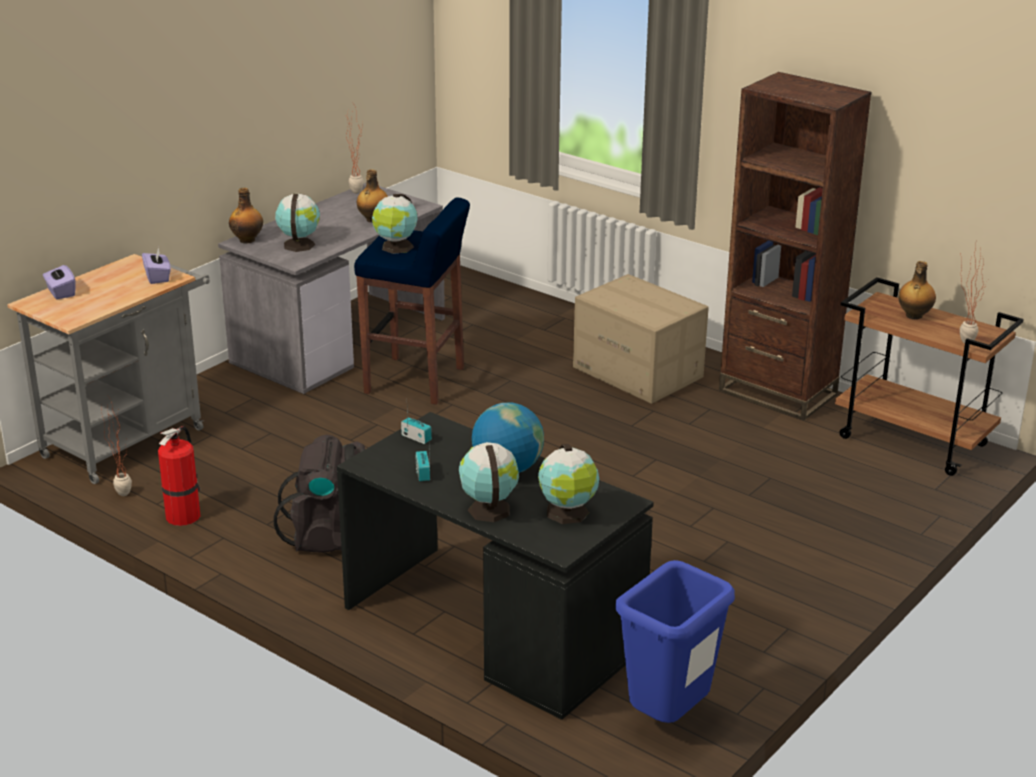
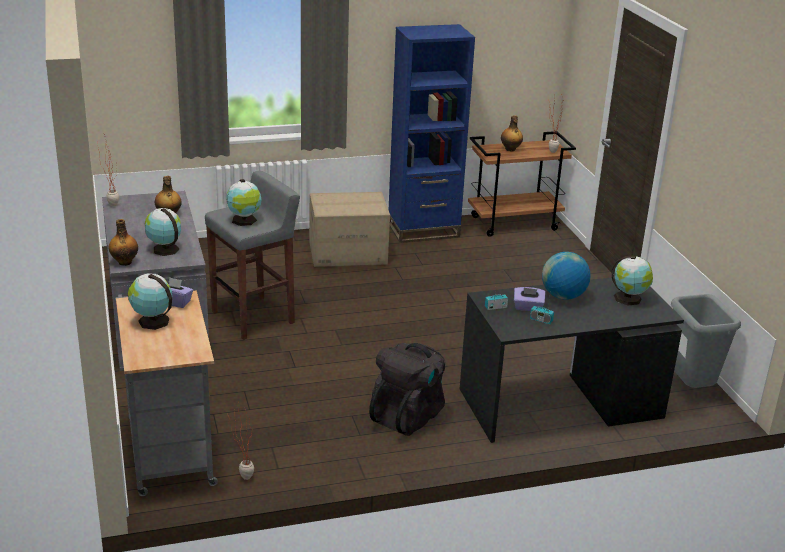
camera: 55 degrees left, 0 degrees up
purple tissue box [43,265,76,299] -> purple tissue box moved to [514,287,545,311]
fire extinguisher [158,426,200,526] -> none
blue stool [354,197,470,405] -> grey stool [205,171,300,340]
globe [459,442,519,522] -> globe moved to [128,273,172,330]
blue trash can [615,560,735,723] -> grey trash can [671,294,741,388]
brown bookcase [719,72,872,420] -> blue bookcase [389,24,475,243]

